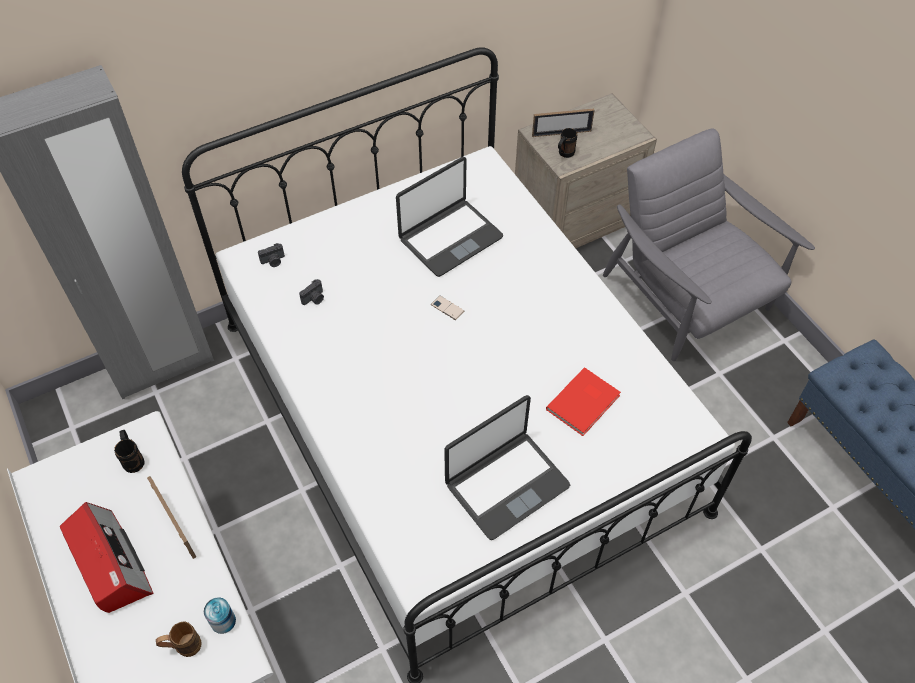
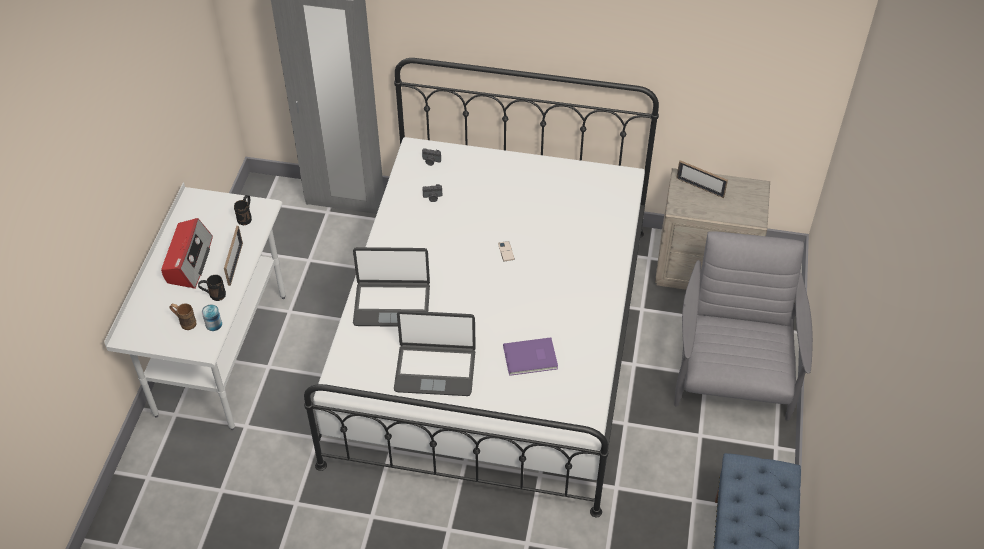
camera: 40 degrees right, 5 degrees down
laptop [396,157,503,277] -> laptop moved to [353,247,430,327]
red book [546,367,621,436] -> purple book [503,337,558,376]
black mug [558,128,577,158] -> black mug moved to [198,275,226,301]

